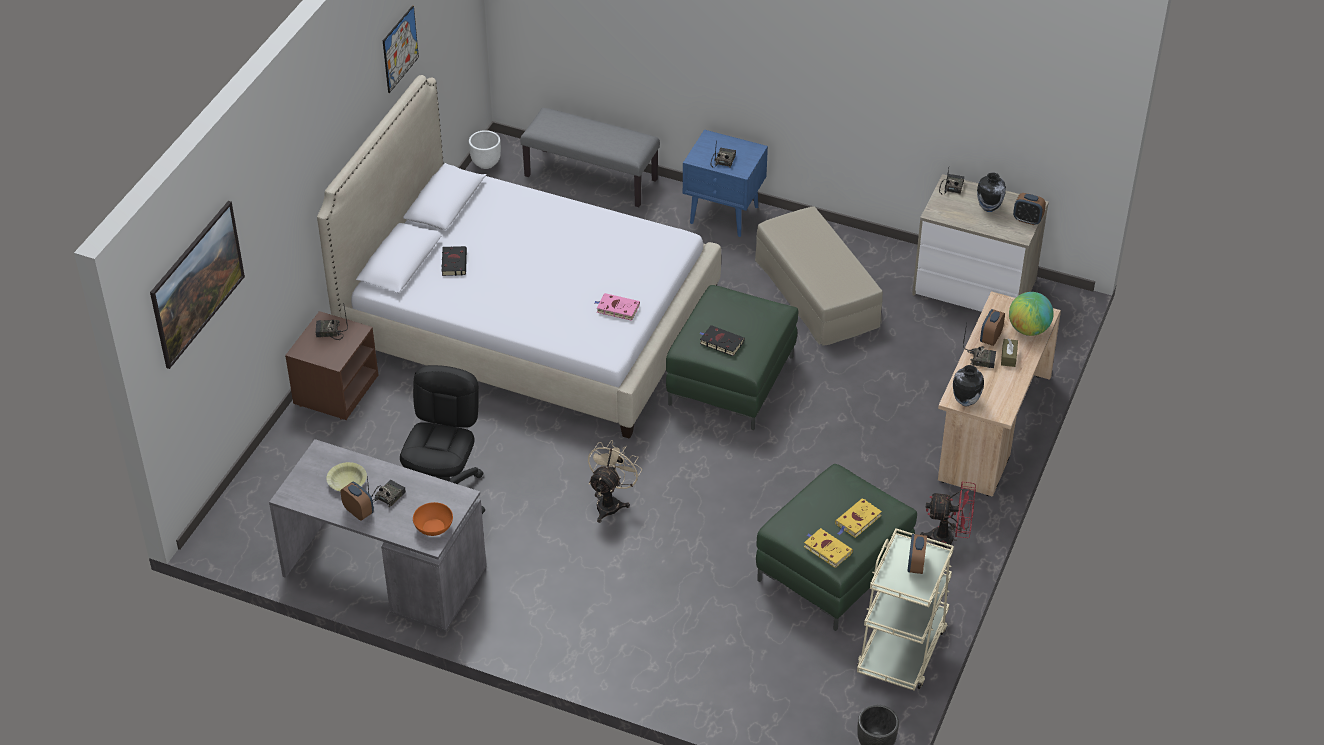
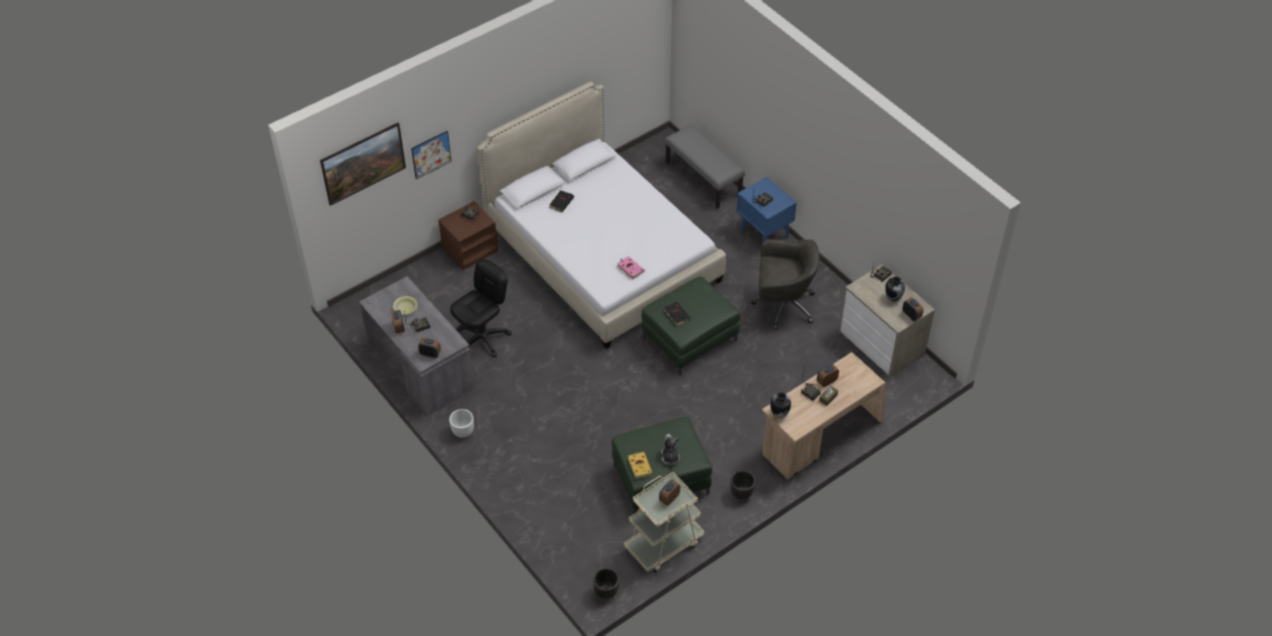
camera: 30 degrees right, 5 degrees up
picture [383,5,419,93] -> picture moved to [411,131,452,180]
orange bowl [413,502,453,536] -> alarm clock [418,338,441,358]
white planter [469,130,501,169] -> white planter moved to [449,409,474,438]
beige fan [588,440,642,523] -> none
beige ottoman [755,206,883,346] -> grey office chair [751,239,820,330]
yellow book [835,498,882,538] -> plush toy [661,434,680,465]
red fan [920,482,976,549] -> black planter [730,470,755,500]
globe [1009,292,1054,336] -> none

